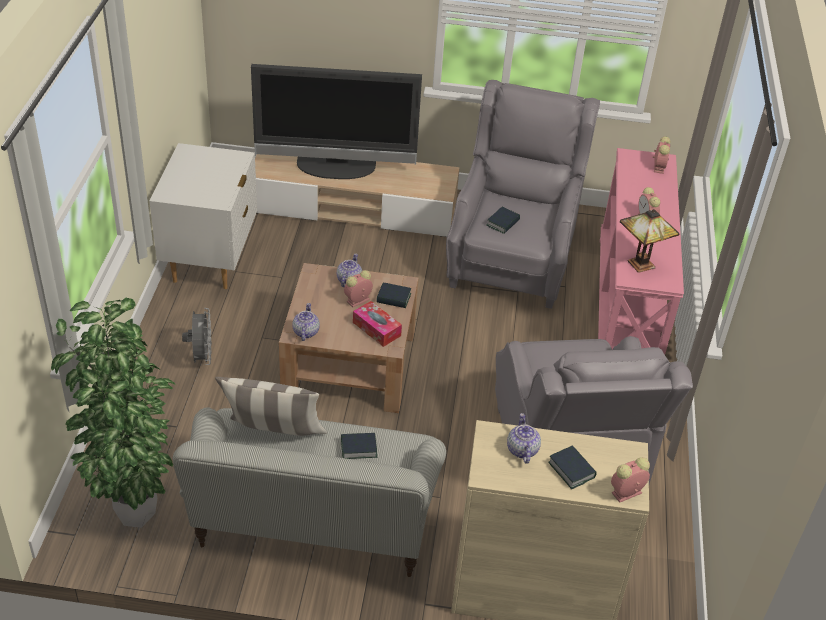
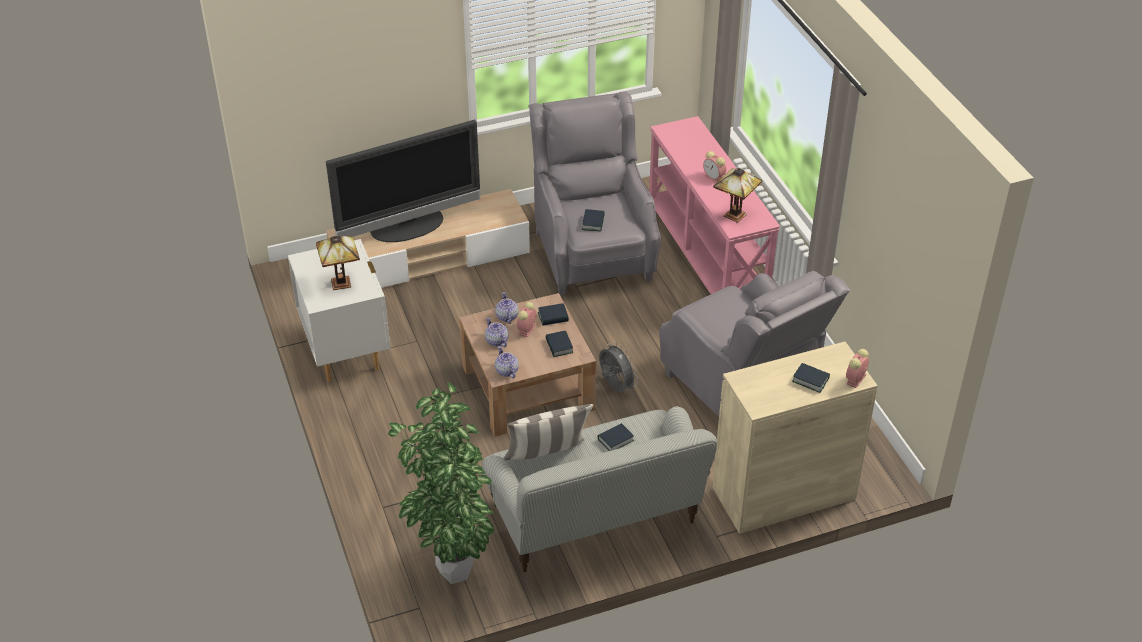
camera: 25 degrees left, 0 degrees up
grey fan [182,308,212,365] -> grey fan moved to [599,342,638,392]
tissue box [353,301,402,347] -> book [546,331,573,357]
teapot [507,413,541,464] -> teapot moved to [485,317,509,347]
alarm clock [653,136,670,174] -> none
none -> table lamp [316,236,360,290]

